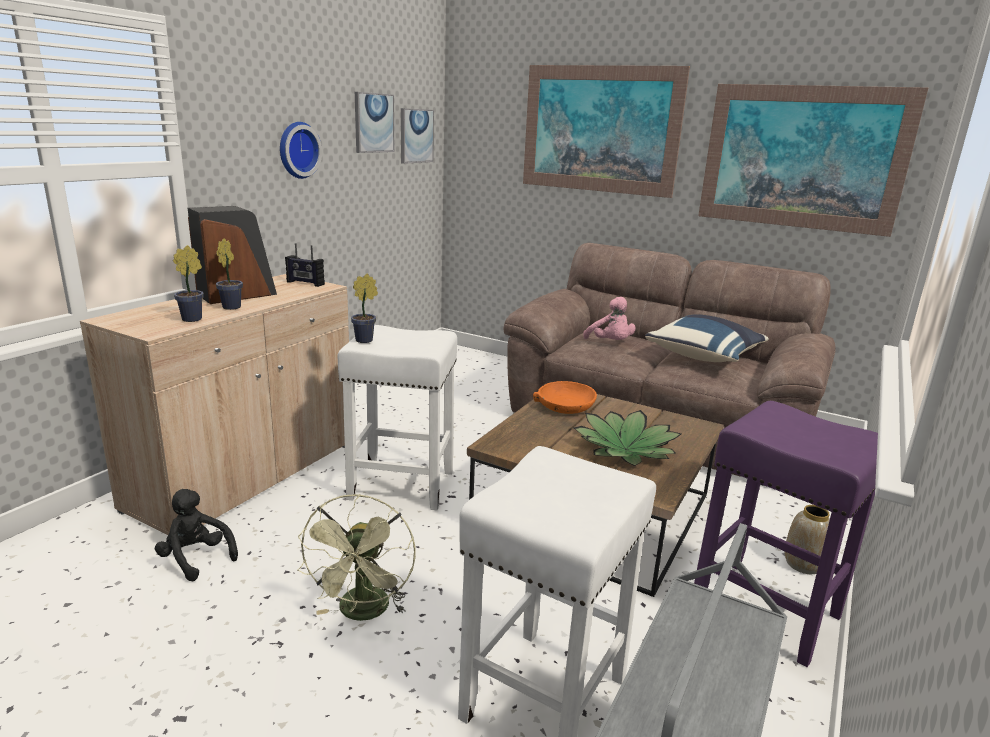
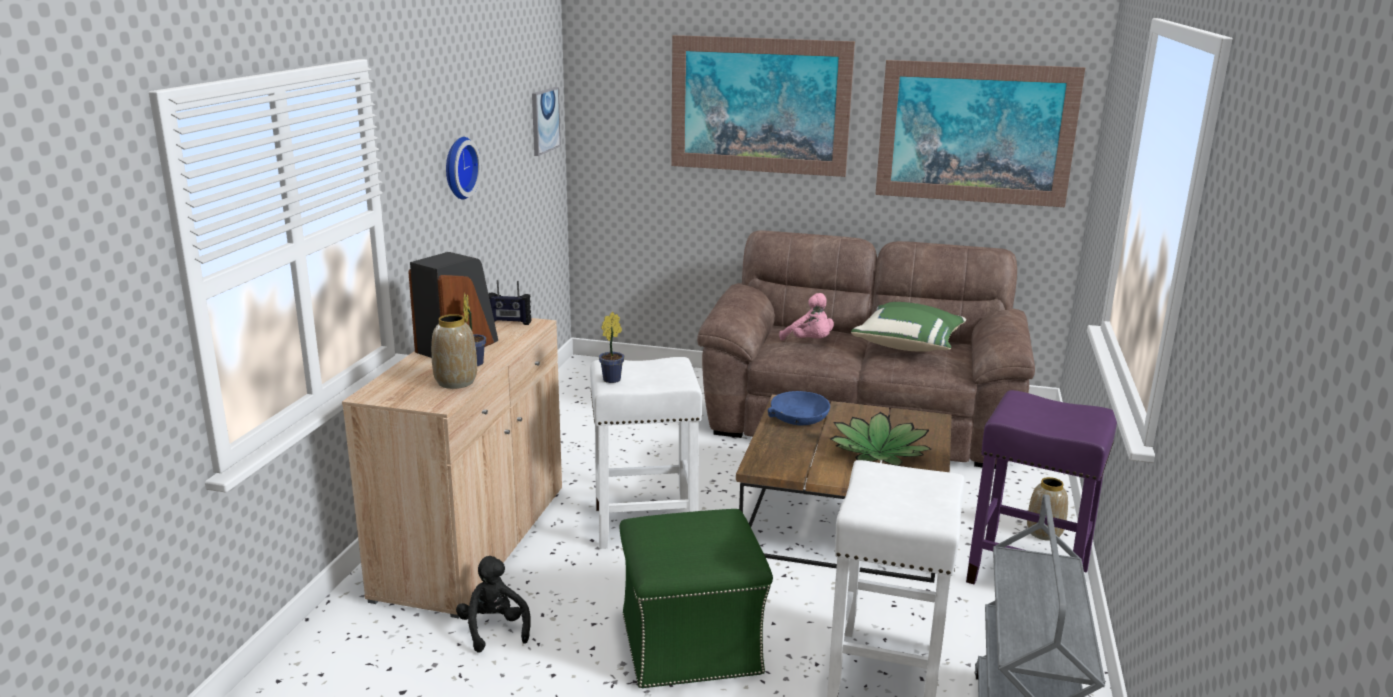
camera: 15 degrees left, 0 degrees up
black plush toy [155,489,238,581] -> black plush toy turned 45 degrees clockwise [456,556,531,653]
potted plant [173,245,204,322] -> vase [431,314,477,389]
green fan [298,494,416,621] -> green ottoman [619,509,773,688]
picture [355,92,394,153] -> none
orange bowl [533,381,597,414] -> blue bowl [768,391,830,425]
blue pillow [645,314,769,362] -> green pillow [851,302,966,352]

